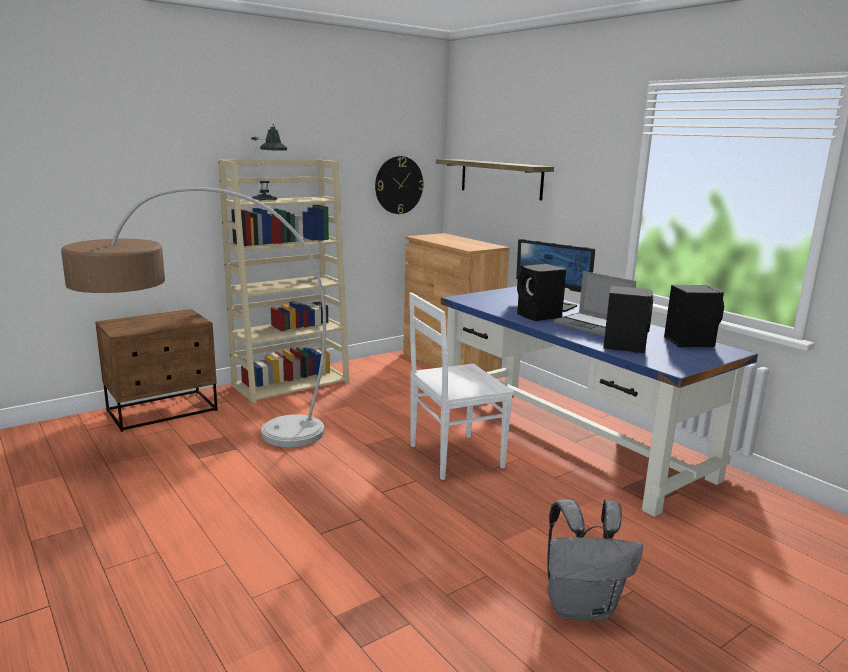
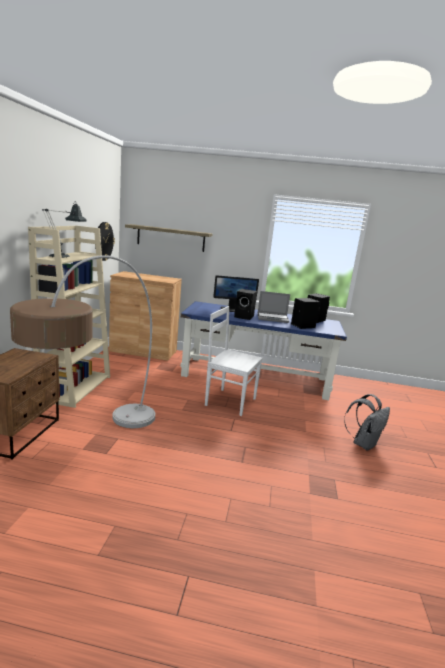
camera: 45 degrees left, 0 degrees up
white chair [409,292,514,480] -> white chair turned 90 degrees clockwise [205,306,263,416]

